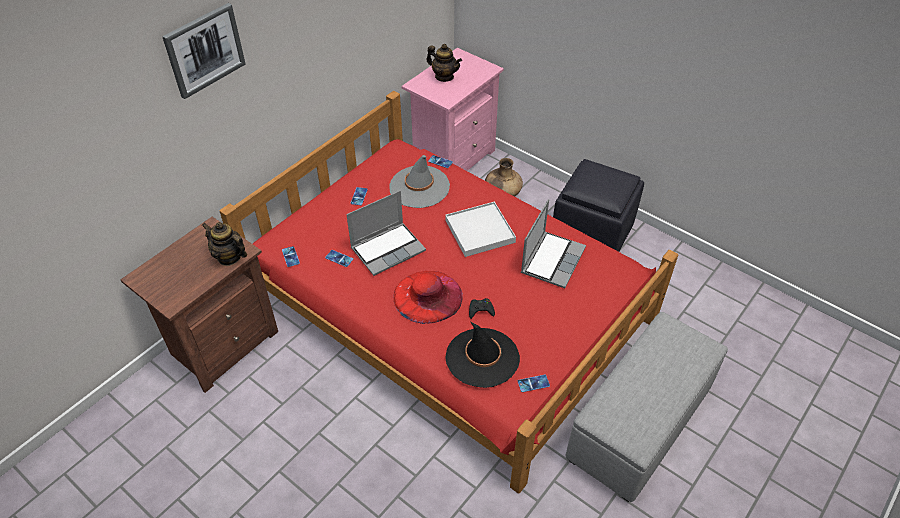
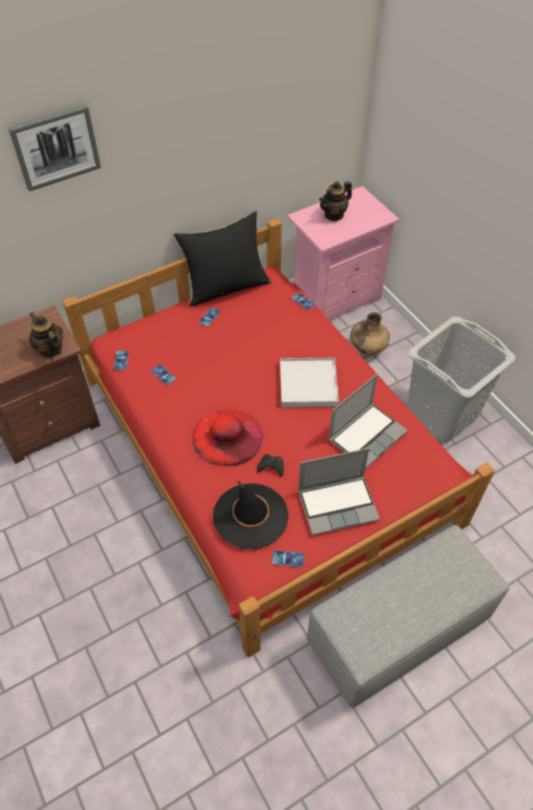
camera: 20 degrees right, 5 degrees up
laptop [346,191,426,276] -> laptop moved to [298,448,380,536]
grey hat [389,155,450,208] -> none
teapot [426,44,462,82] -> teapot turned 90 degrees clockwise [319,181,352,221]
black ottoman [553,159,644,252] -> grey laundry basket [407,316,516,442]
none -> black pillow [174,211,271,306]

